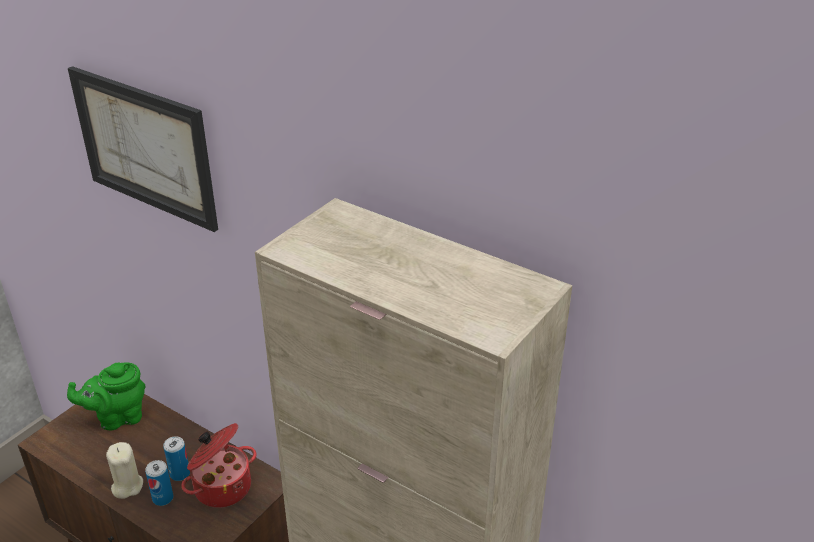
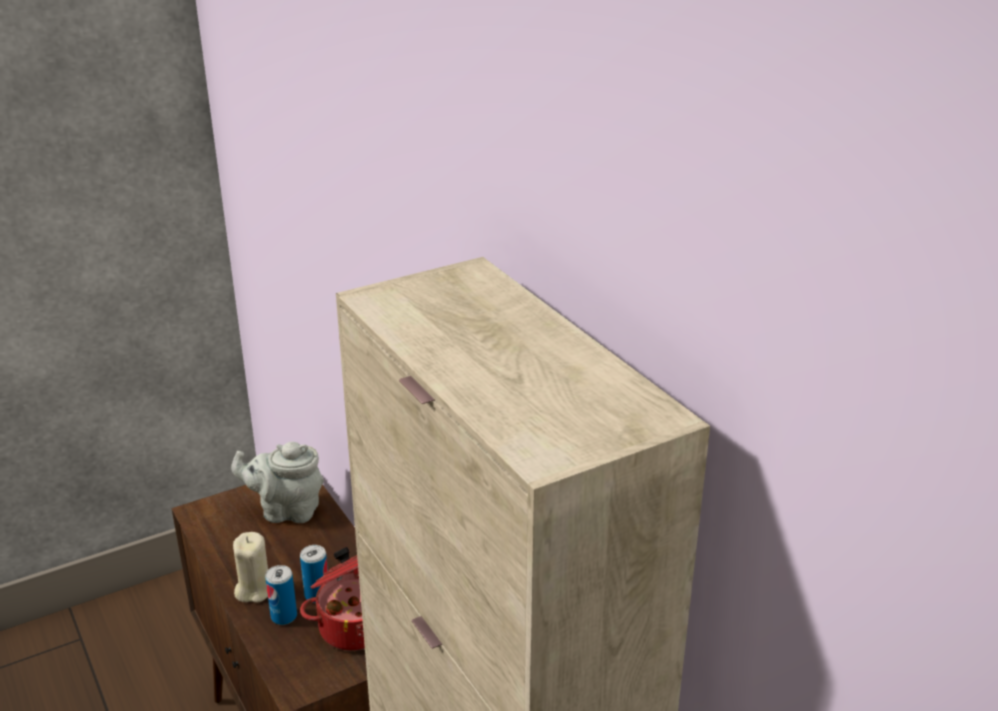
camera: 25 degrees right, 5 degrees down
green teapot [67,362,145,430] -> grey teapot [231,442,324,523]
picture [68,66,218,232] -> none

